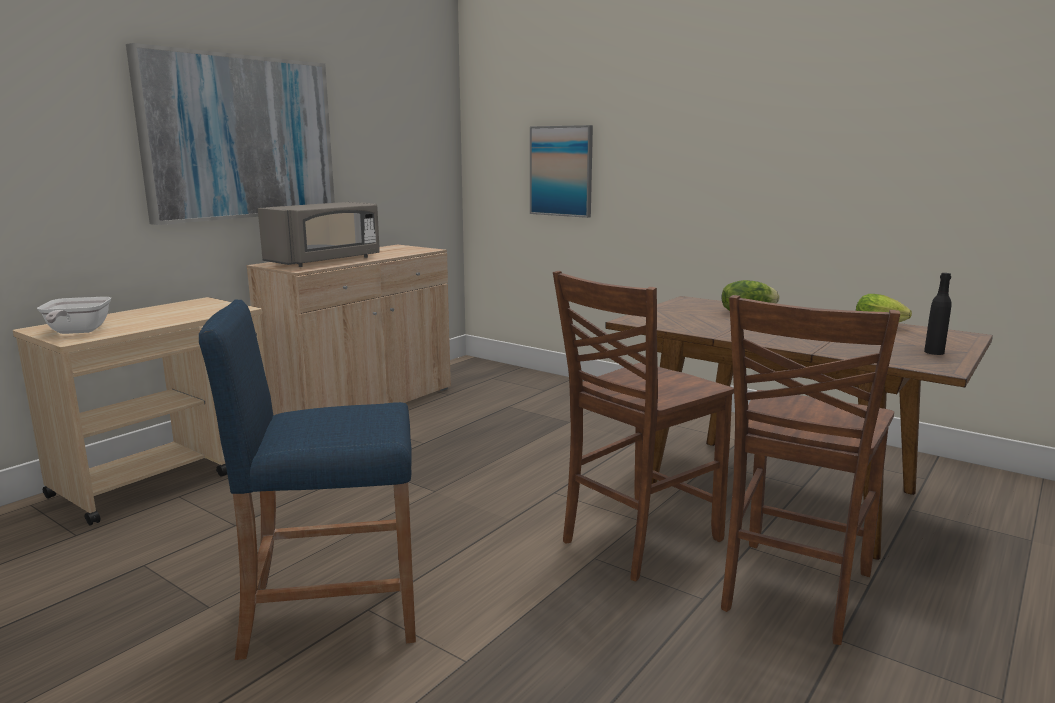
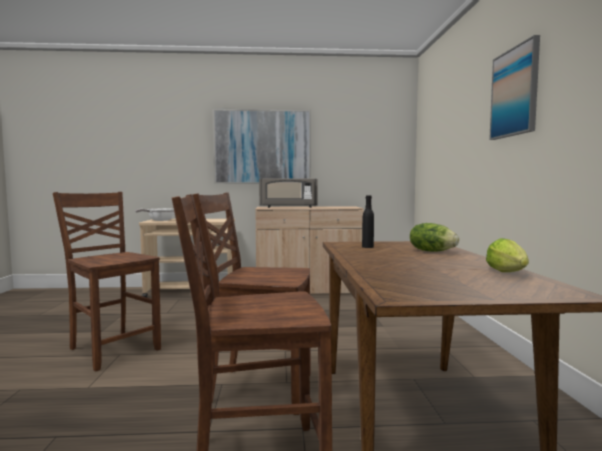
camera: 50 degrees right, 10 degrees down
blue stool [199,300,416,660] -> brown chair [53,192,161,371]
picture [530,125,593,218] -> picture moved to [489,35,540,140]
black bottle [924,273,951,355] -> black bottle moved to [362,195,374,248]

